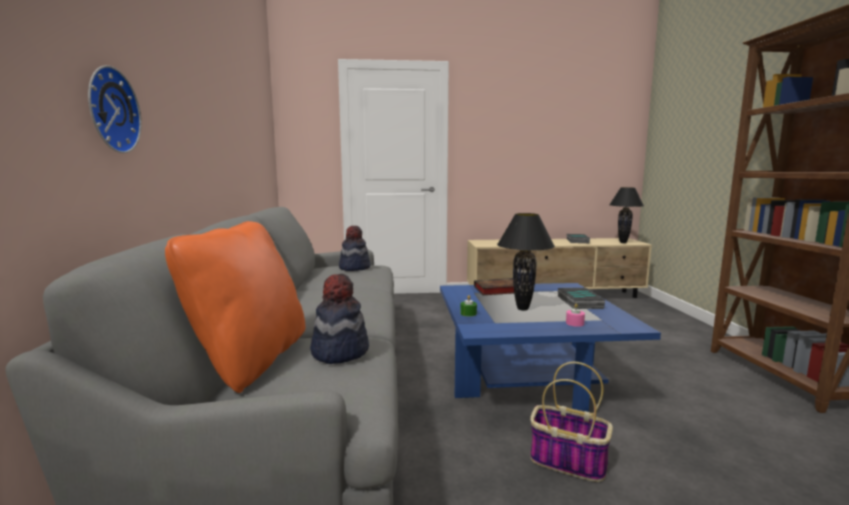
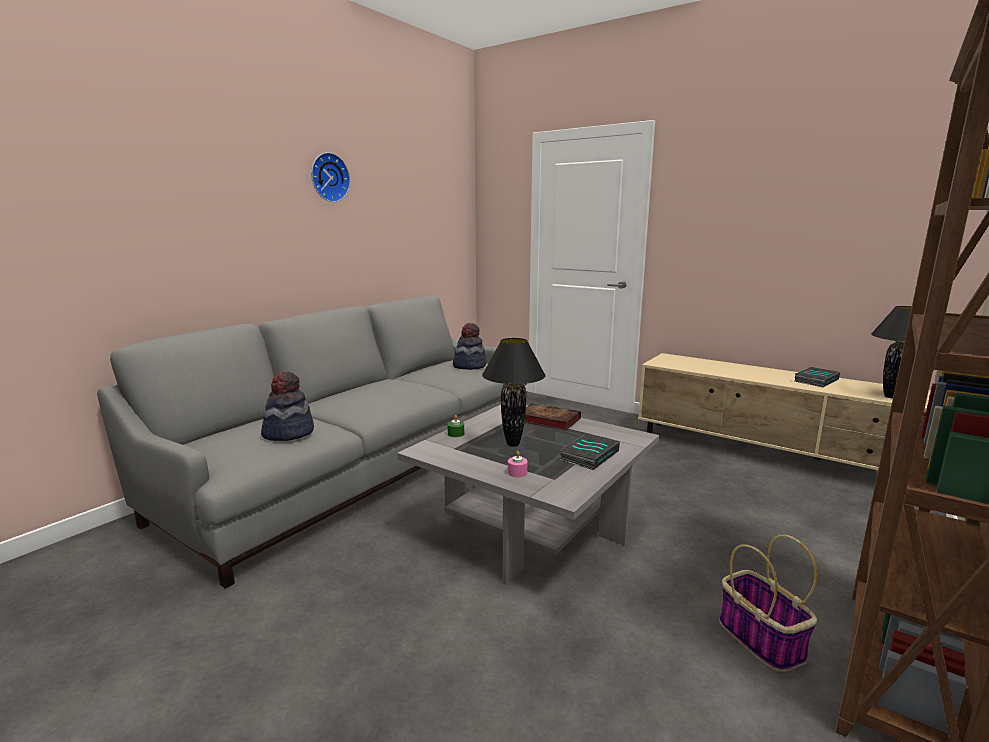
camera: 40 degrees right, 5 degrees up
wall clock [88,65,142,153] -> wall clock moved to [311,152,350,202]
orange pillow [165,221,306,393] -> none
blue coffee table [440,283,661,412] -> grey coffee table [397,405,659,585]
basket [530,362,613,482] -> basket moved to [719,534,817,672]

